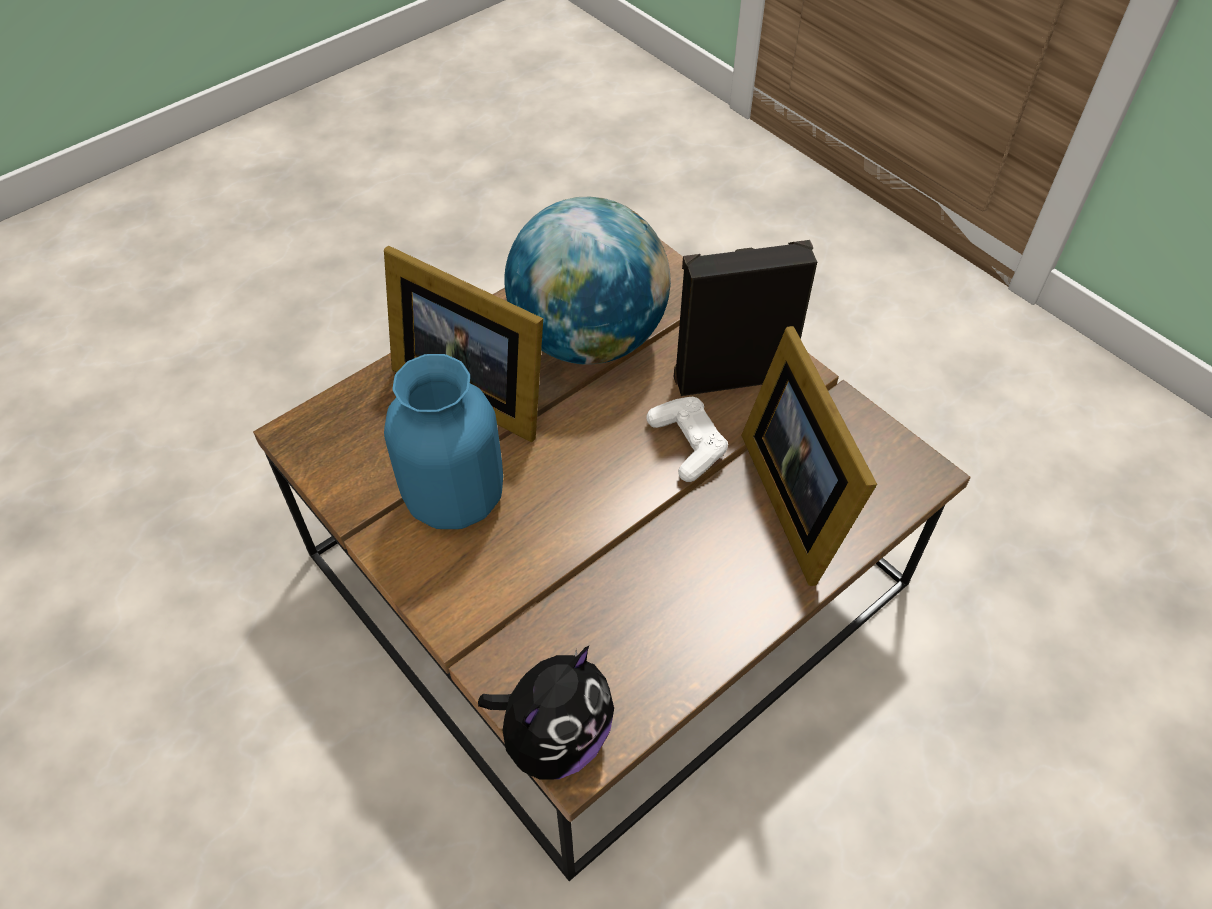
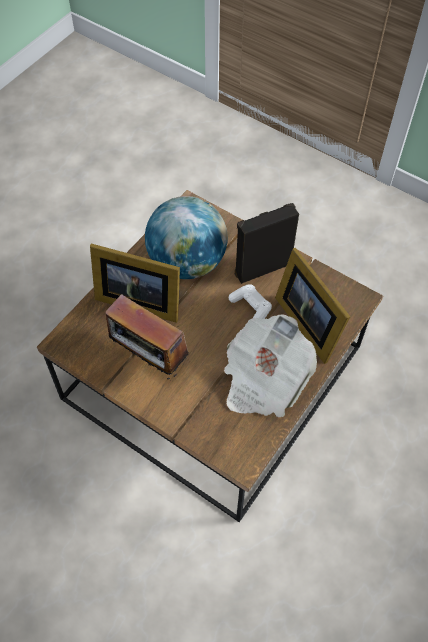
camera: 15 degrees left, 5 degrees up
blue vase [384,354,503,529] -> radio [105,294,189,379]
plush toy [478,646,614,779] -> none
none -> newspaper [224,314,317,417]

